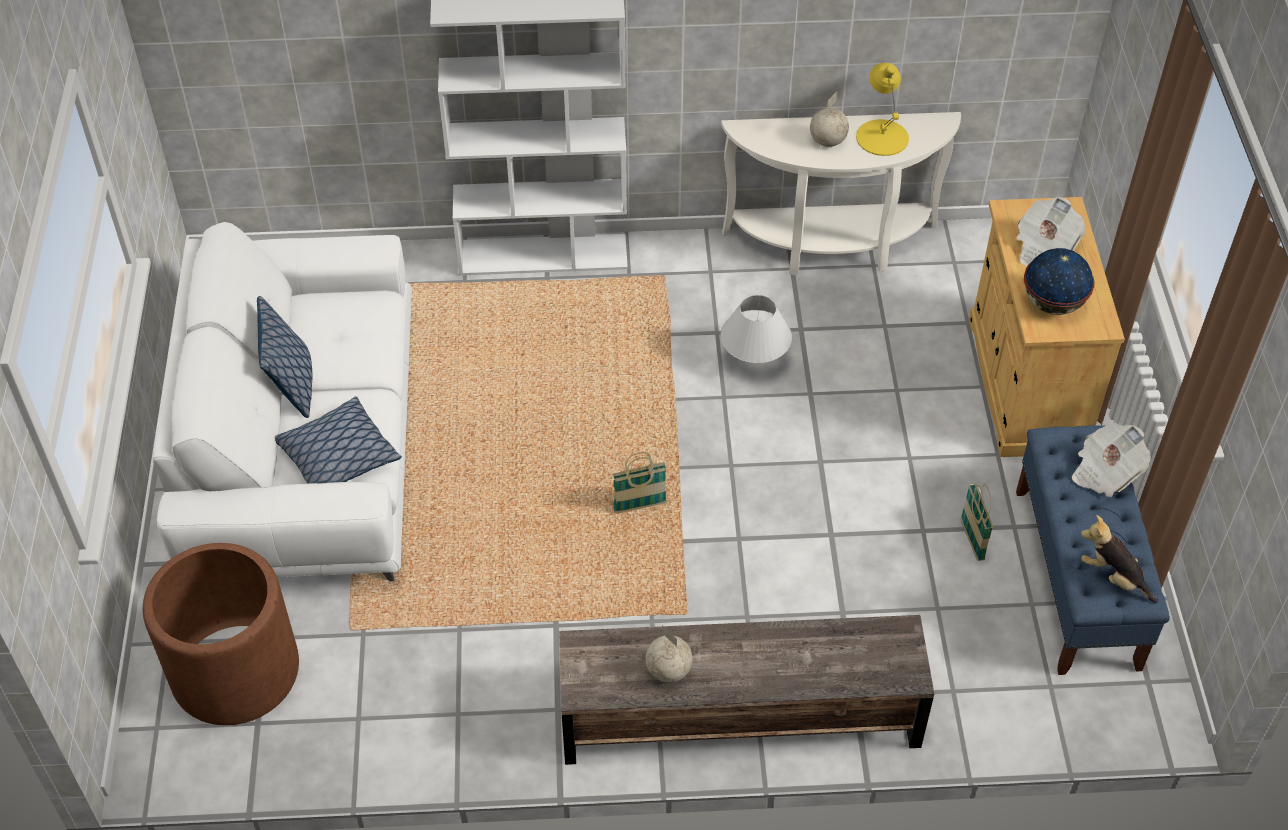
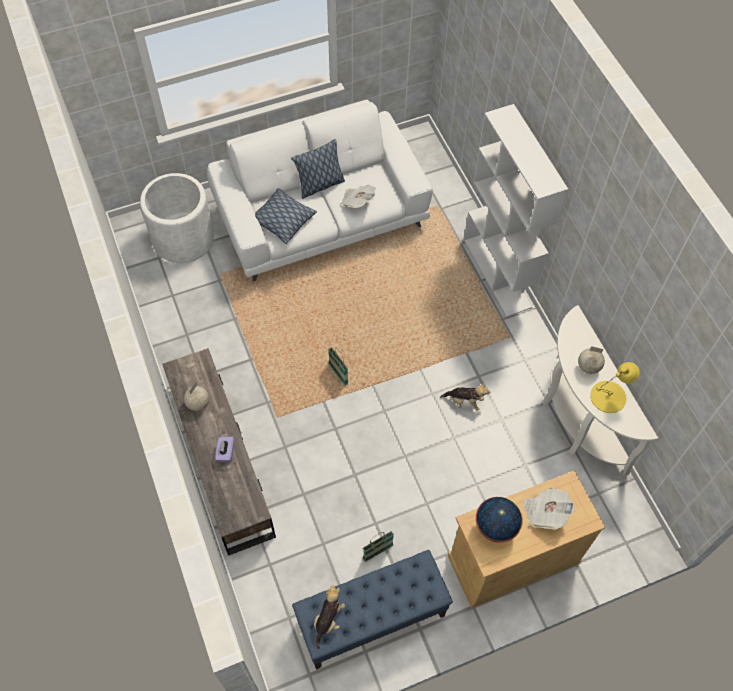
camera: 70 degrees right, 10 degrees up
brown planter [143,543,299,725] -> white planter [140,173,214,263]
white table lamp [720,295,792,363] -> plush toy [440,383,490,411]
newspaper [1072,422,1151,497] -> newspaper moved to [341,185,376,208]
none -> purple tissue box [215,437,234,463]

